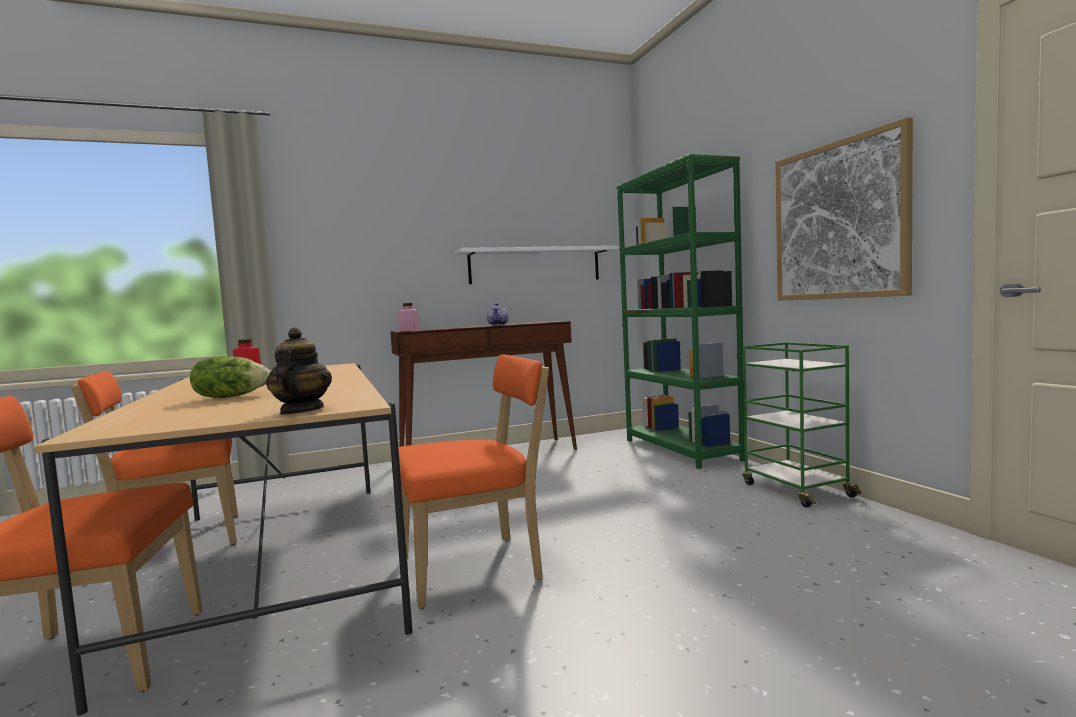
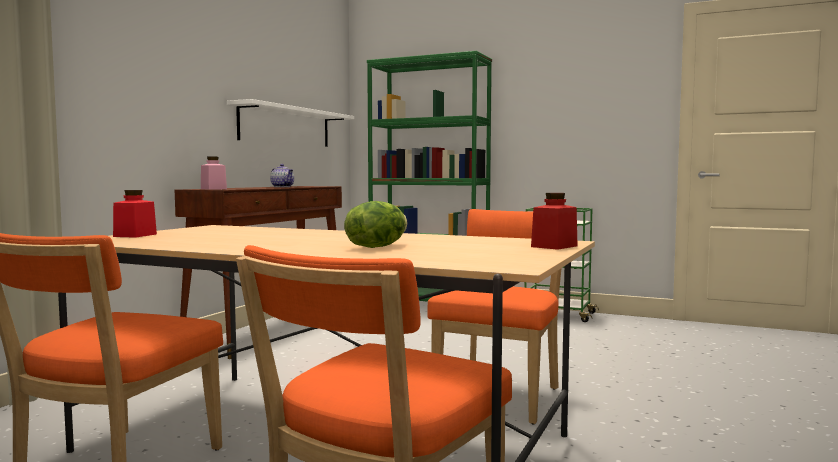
camera: 45 degrees left, 0 degrees up
teapot [266,327,332,415] -> red jar [531,193,578,250]
picture [775,117,913,301] -> none

